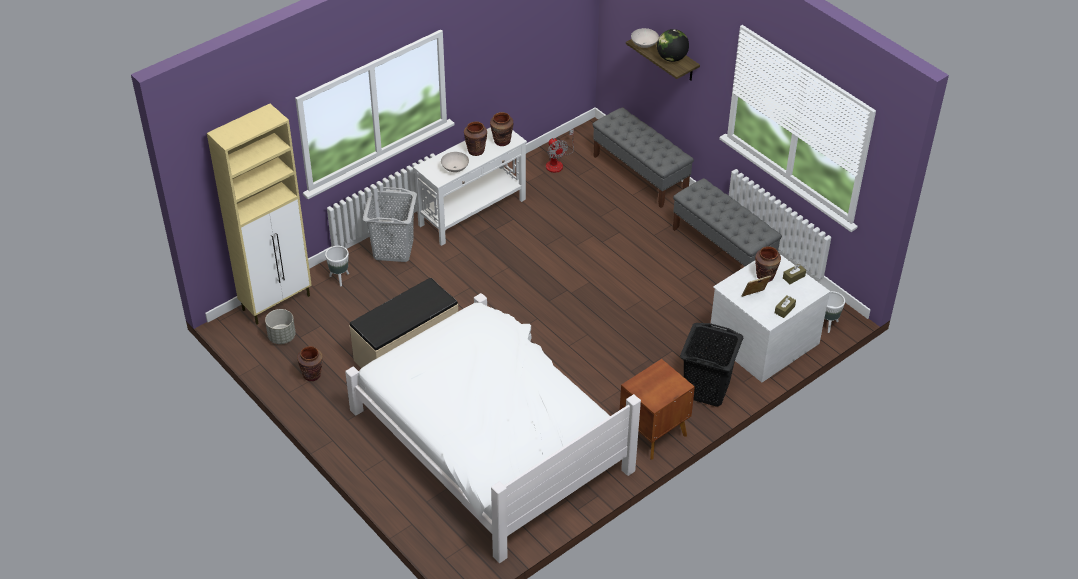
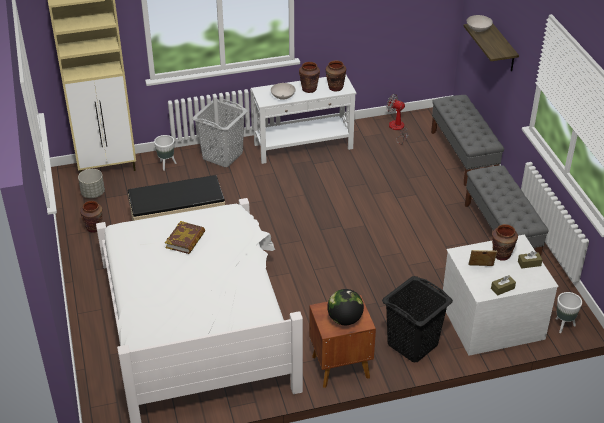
camera: 25 degrees right, 5 degrees down
fan [546,129,574,173] -> fan turned 120 degrees clockwise [387,94,408,145]
globe [657,29,689,62] -> globe moved to [327,289,364,325]
none -> book [165,221,205,254]

